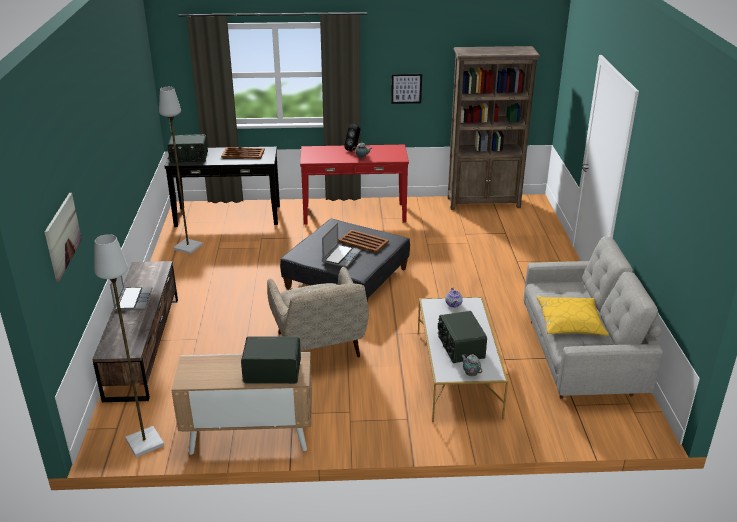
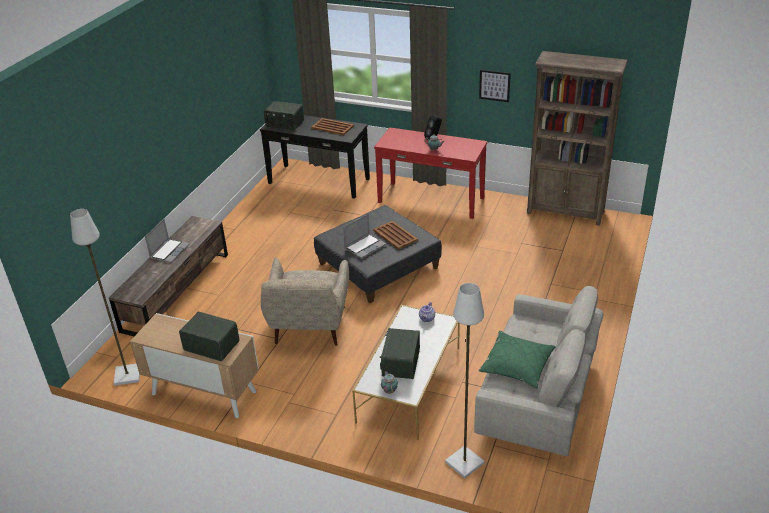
camera: 25 degrees right, 5 degrees up
picture [45,193,82,282] -> none
grey floor lamp [159,87,203,254] -> grey floor lamp moved to [445,283,485,479]
yellow pillow [537,296,609,336] -> green pillow [479,331,556,389]

